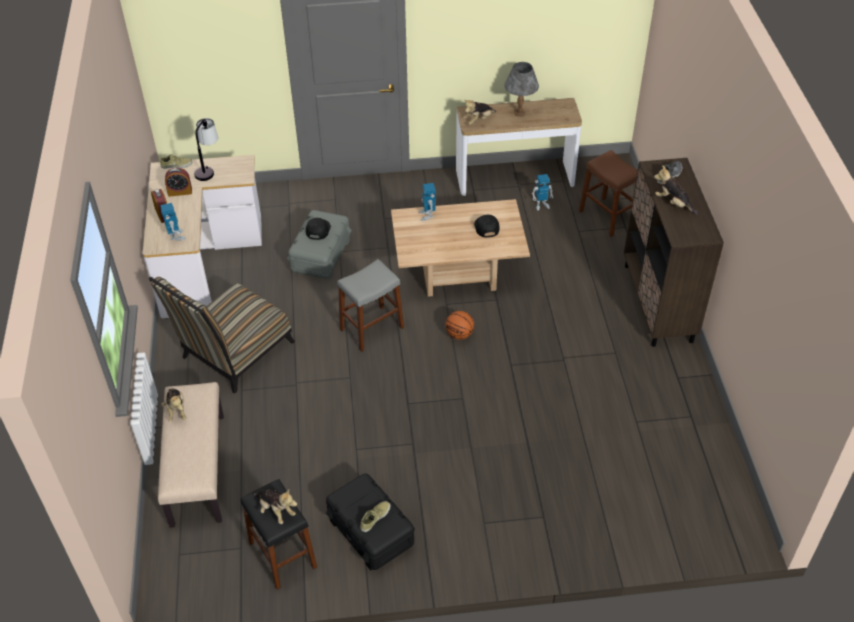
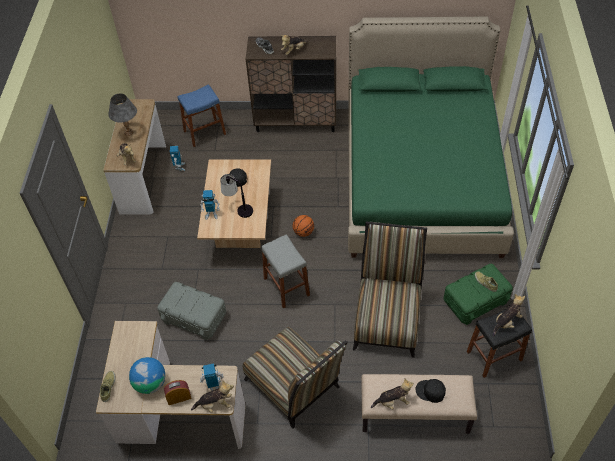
camera: 80 degrees left, 5 degrees up
alarm clock [165,168,192,197] -> globe [129,357,165,394]
table lamp [194,118,218,181] -> table lamp moved to [220,174,253,218]
black cap [306,218,331,240] -> black cap moved to [416,379,446,403]
black storage box [326,473,415,571] -> green storage box [444,264,513,325]
brown stool [579,150,638,237] -> blue stool [177,84,226,147]
none -> plush toy [191,381,234,413]
none -> green bed [348,17,514,258]
none -> chair [353,221,427,358]

